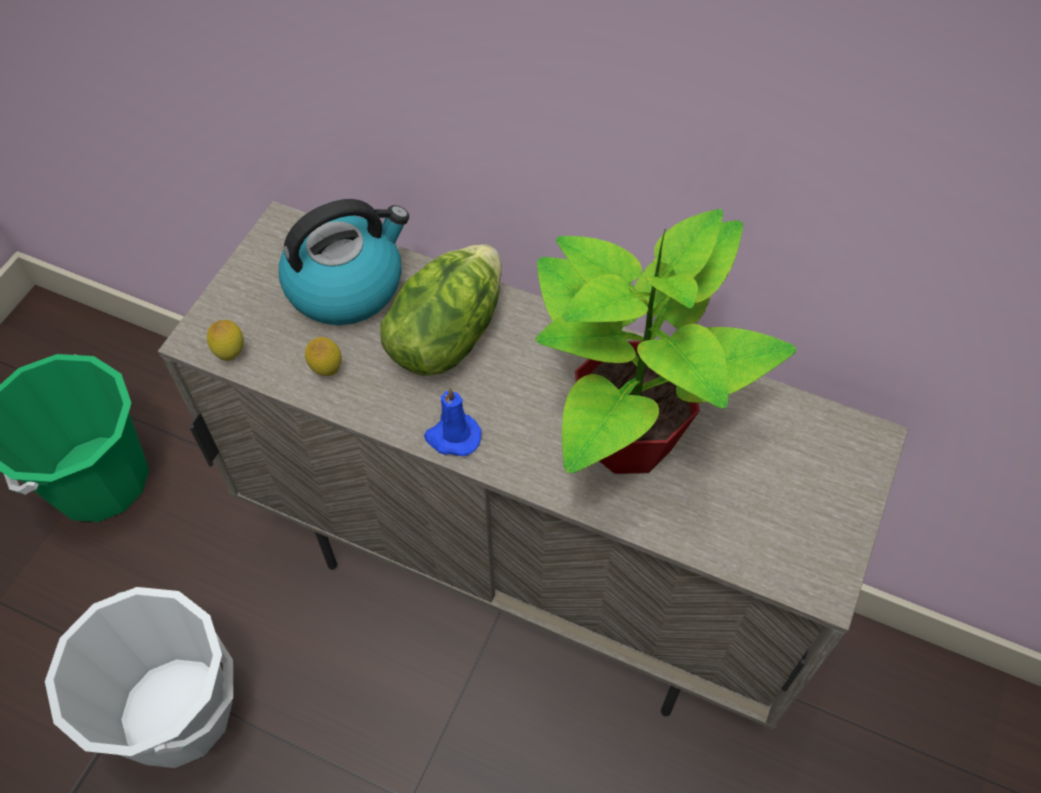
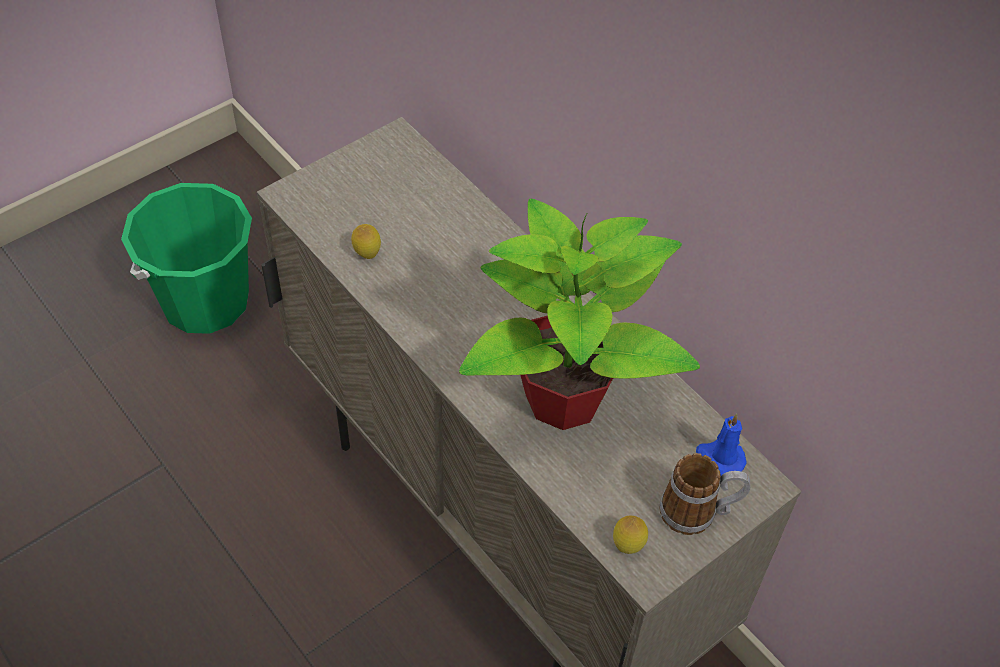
camera: 25 degrees right, 5 degrees down
white bucket [45,587,233,768] -> none
lemon [207,320,244,361] -> lemon moved to [613,516,648,554]
kettle [279,199,409,325] -> none
lettuce [381,245,502,376] -> none
blue candle [424,387,481,456] -> blue candle moved to [696,413,747,477]
none -> mug [659,453,750,535]

